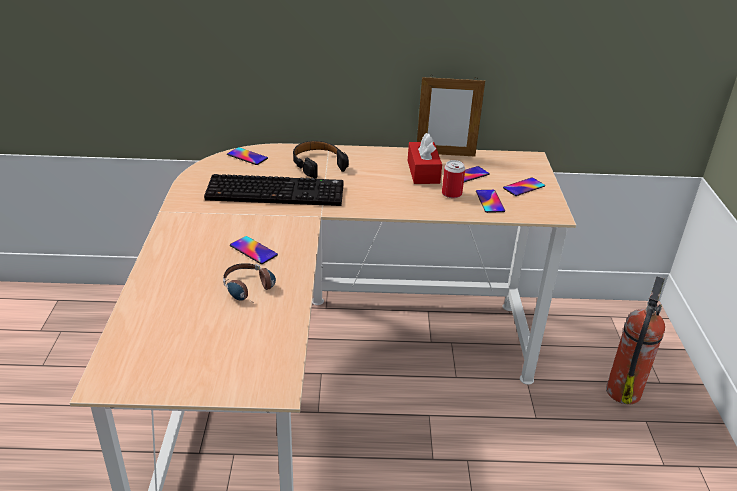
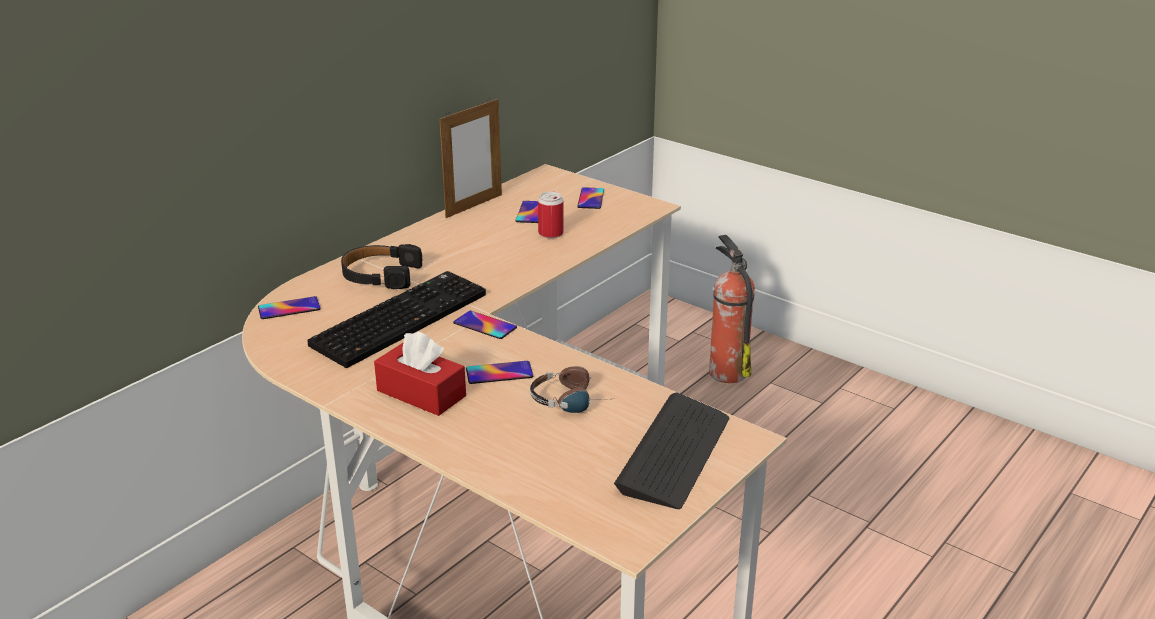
camera: 50 degrees left, 5 degrees down
red tissue box [408,133,442,184] -> red tissue box moved to [374,331,466,416]
phone [476,190,505,213] -> phone moved to [453,311,517,339]
none -> keyboard [614,393,729,509]

